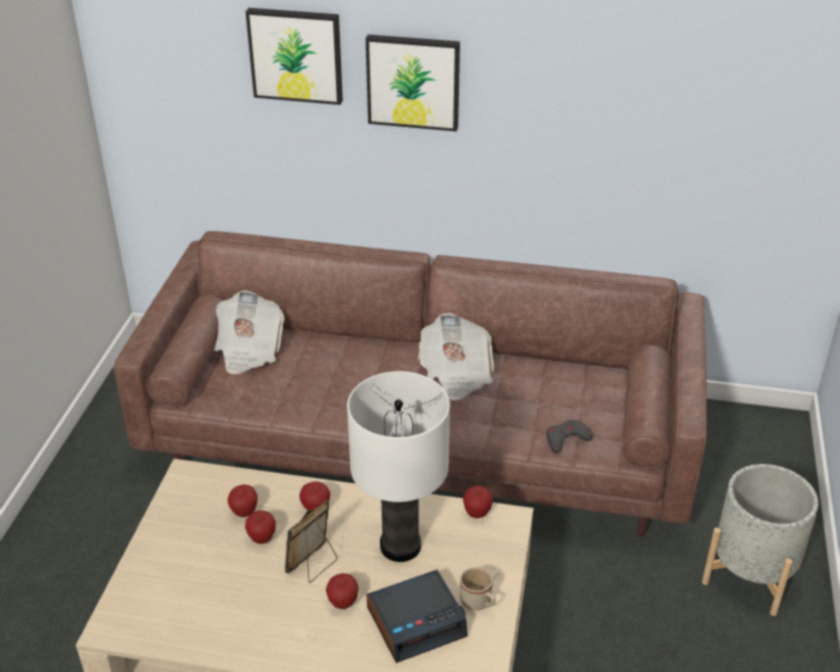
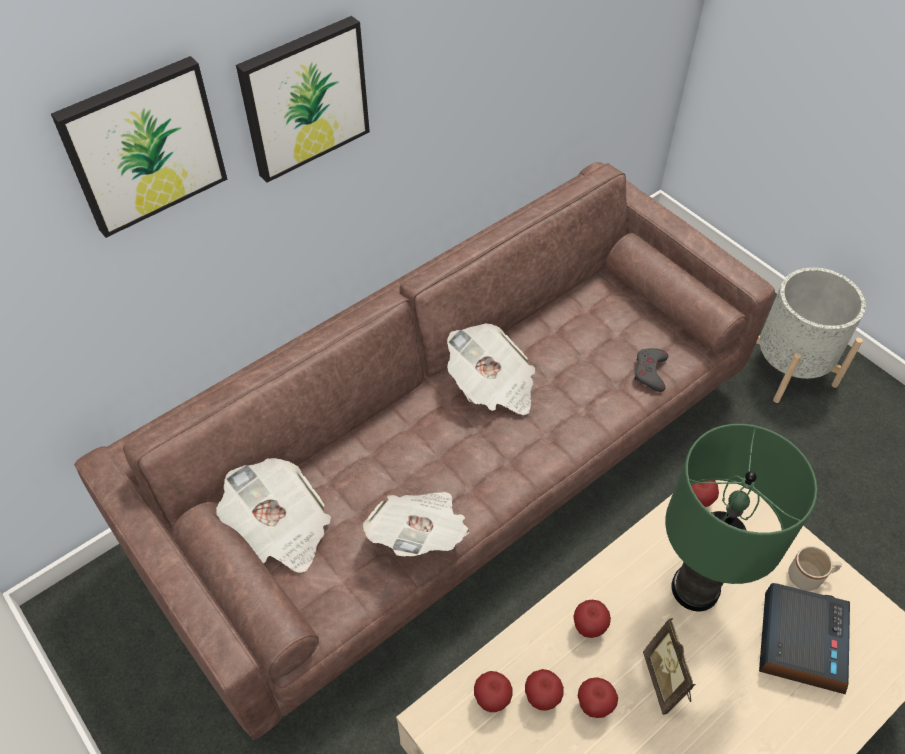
camera: 50 degrees left, 15 degrees up
apple [326,573,358,609] -> apple moved to [474,671,512,712]
white table lamp [347,371,450,562] -> green table lamp [665,424,818,611]
none -> newspaper [363,492,469,556]

